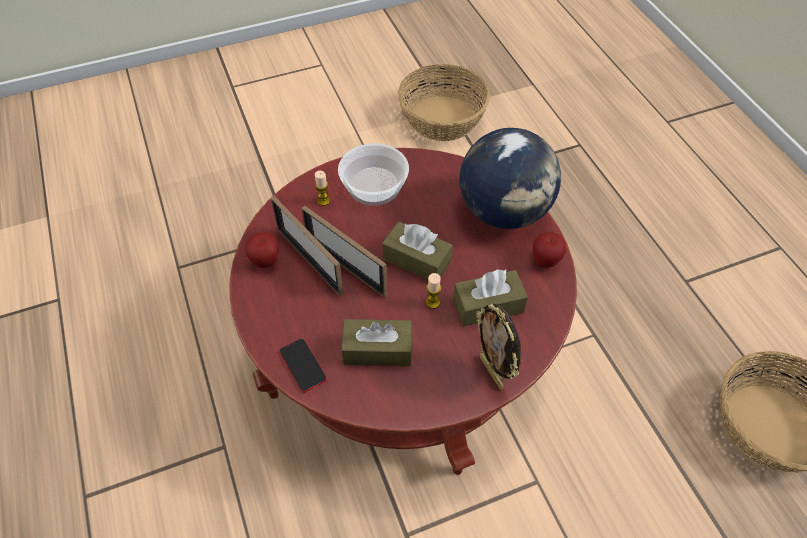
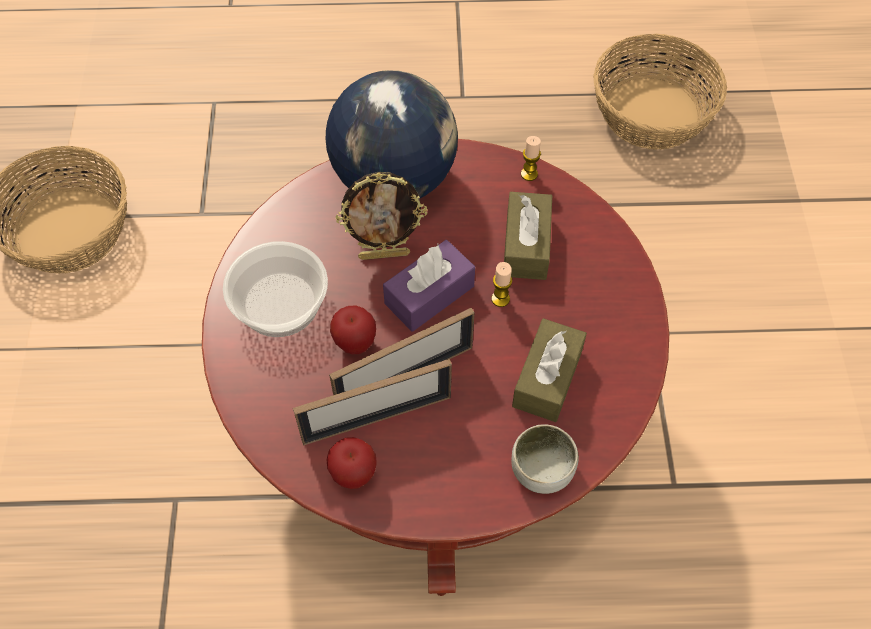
camera: 70 degrees left, 5 degrees up
phone [280,338,327,393] -> bowl [511,424,579,494]
candle [315,171,330,206] -> candle moved to [521,136,541,181]
brown tissue box [382,222,453,280] -> purple tissue box [383,240,475,332]
picture frame [476,304,521,390] -> picture frame moved to [335,172,427,260]
apple [533,232,566,268] -> apple moved to [330,305,376,354]

